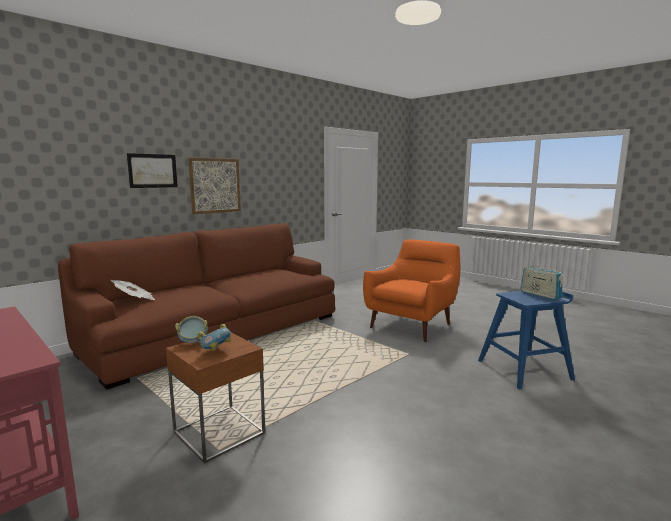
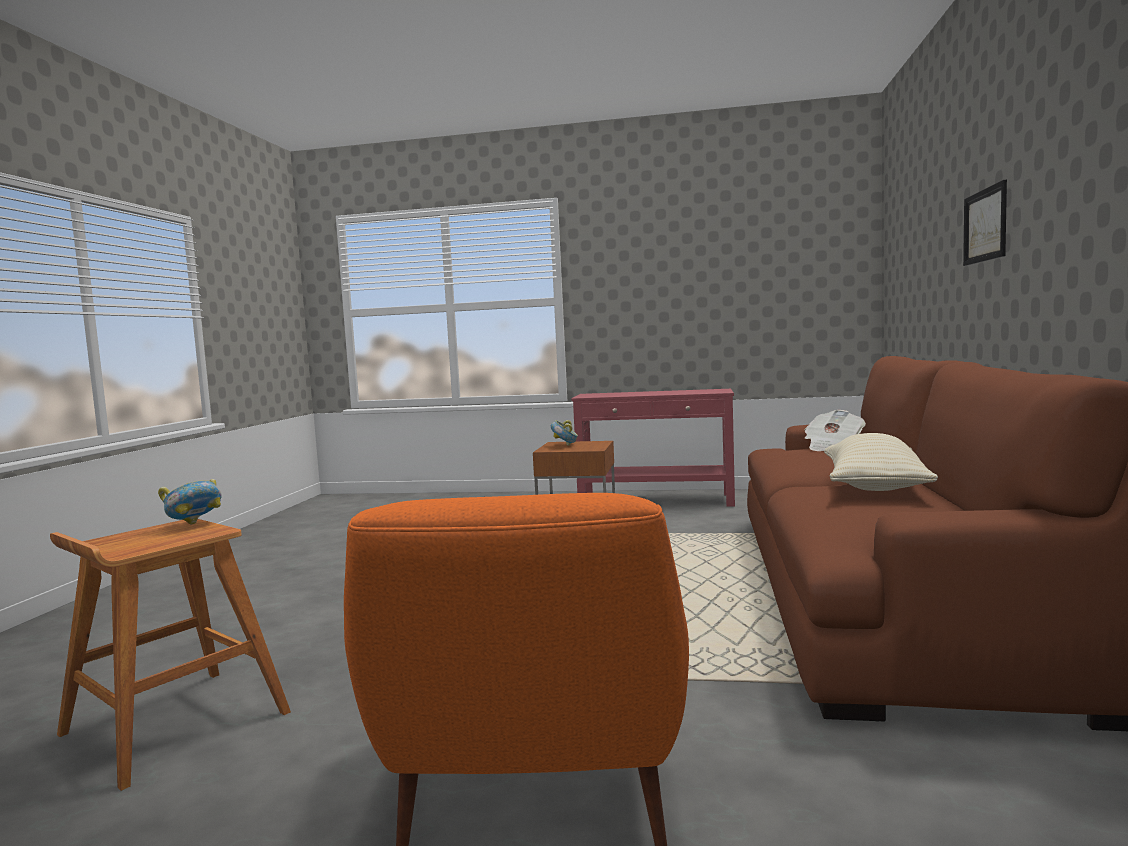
camera: 145 degrees right, 5 degrees down
bowl [175,316,208,344] -> bowl moved to [158,479,222,525]
picture [188,158,241,215] -> none
blue stool [478,291,575,390] -> brown stool [50,519,291,791]
radio [520,262,563,300] -> none
none -> beige pillow [824,433,938,491]

